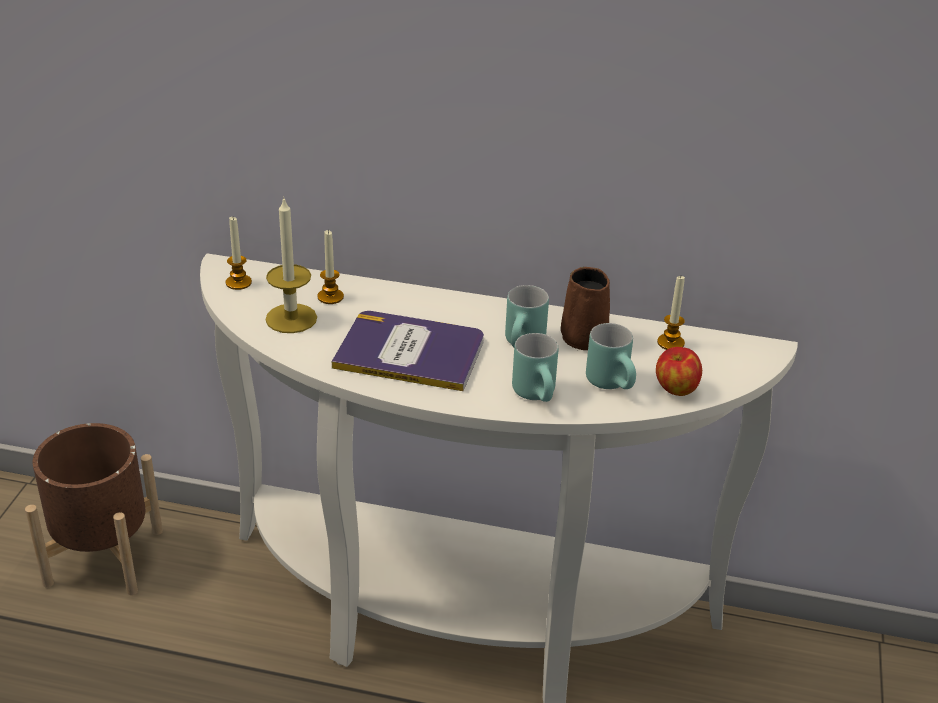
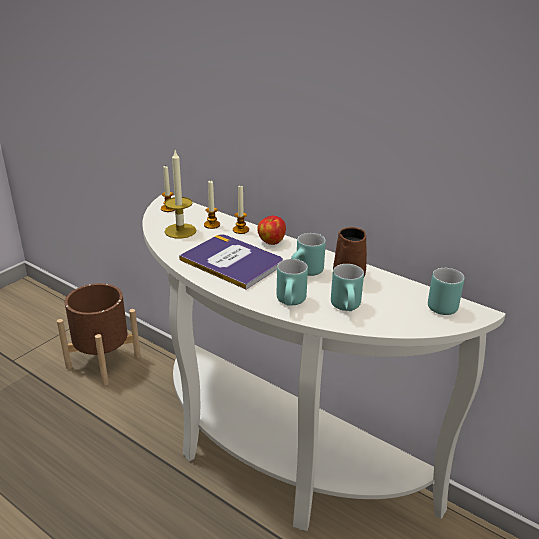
camera: 25 degrees right, 5 degrees down
apple [656,347,702,396] -> apple moved to [257,216,286,245]
candle [657,276,685,350] -> candle moved to [233,185,249,234]
none -> turquoise mug [428,268,464,315]

